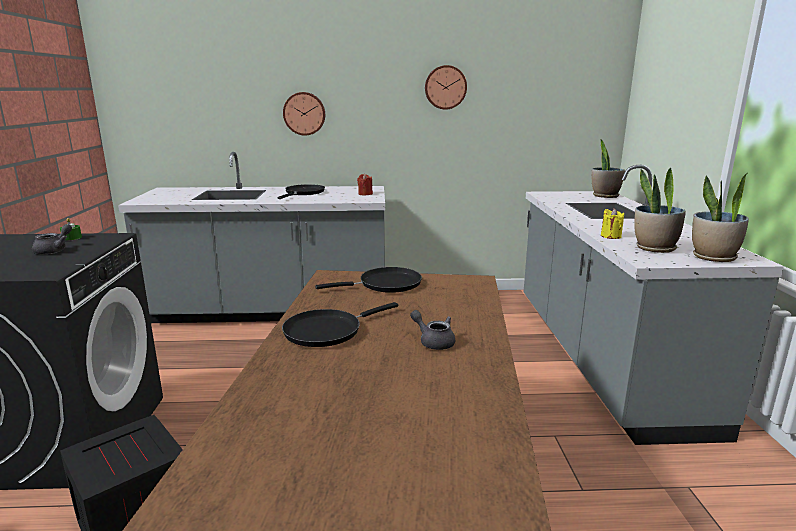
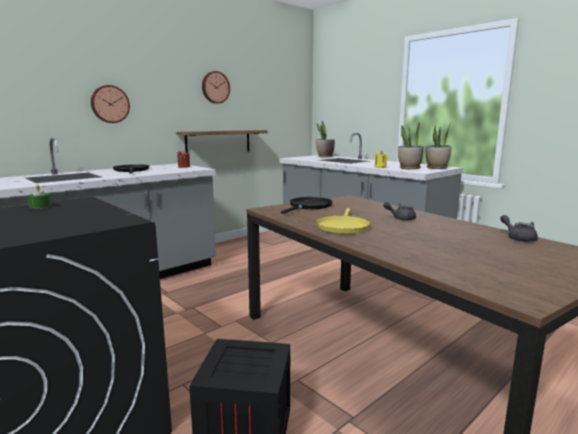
camera: 40 degrees left, 5 degrees down
grey teapot [32,224,72,255] -> grey teapot moved to [500,215,538,242]
black frying pan [282,302,398,347] -> yellow frying pan [316,208,370,234]
none -> shelf [176,130,268,153]

